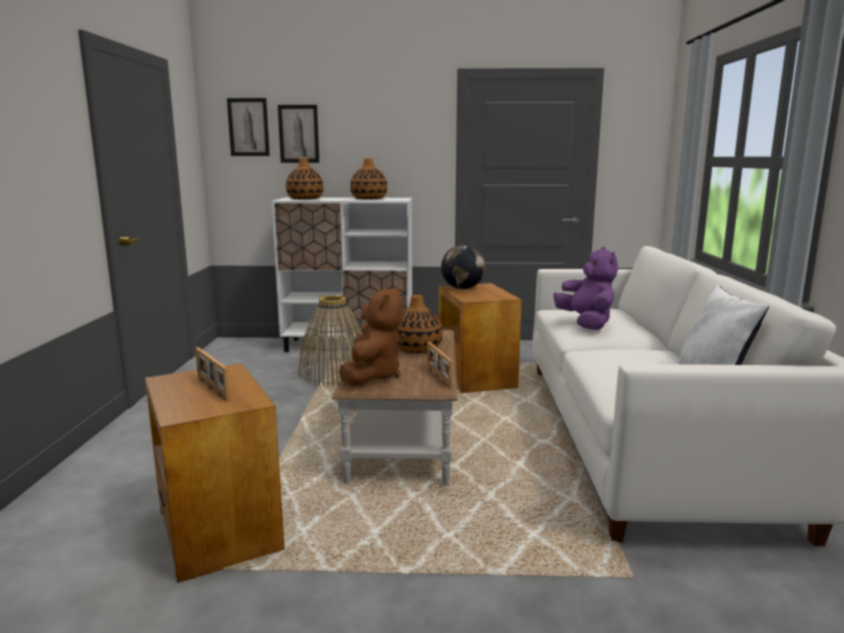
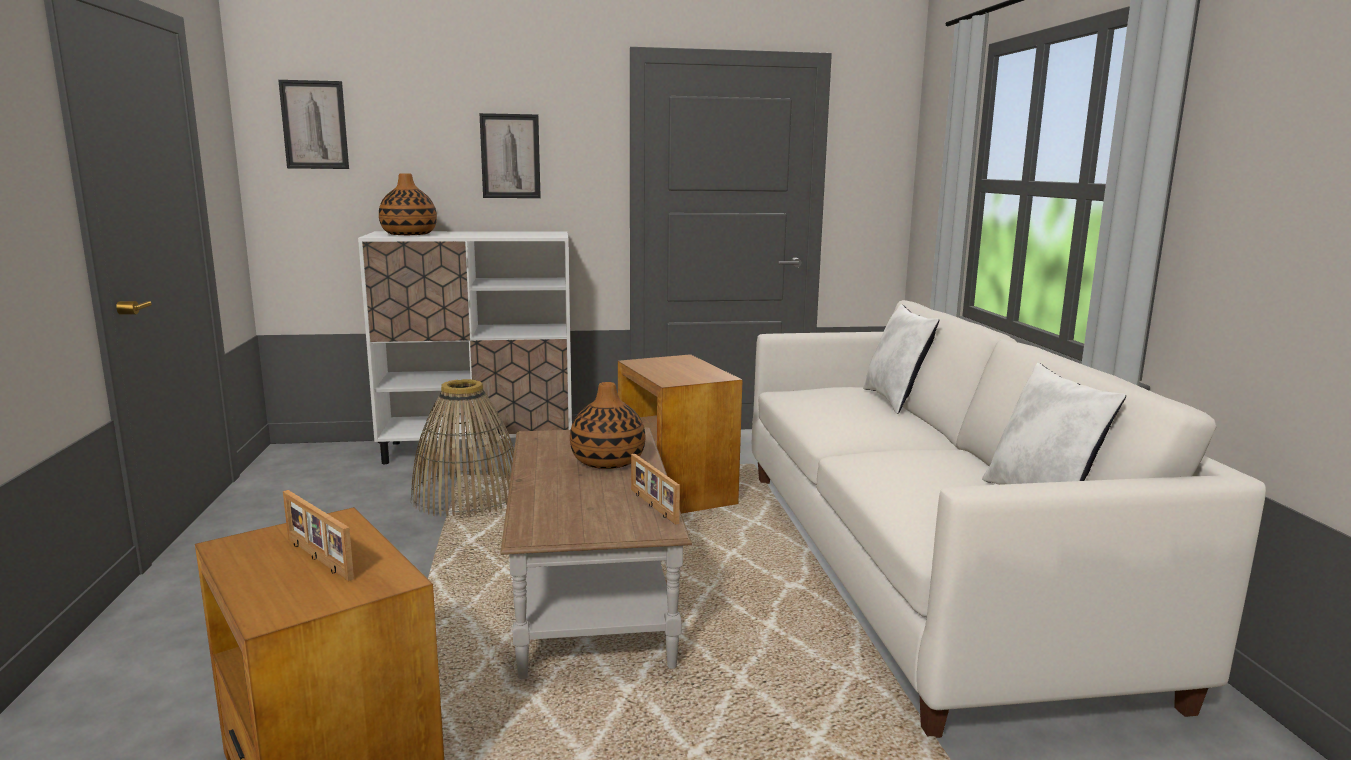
camera: 10 degrees left, 0 degrees up
picture [278,105,319,163] -> picture moved to [479,113,541,198]
brown plush toy [339,286,403,386] -> none
vase [350,158,387,200] -> none
globe [441,245,485,289] -> none
purple plush toy [554,247,618,330] -> none
none -> white pillow [863,304,939,414]

